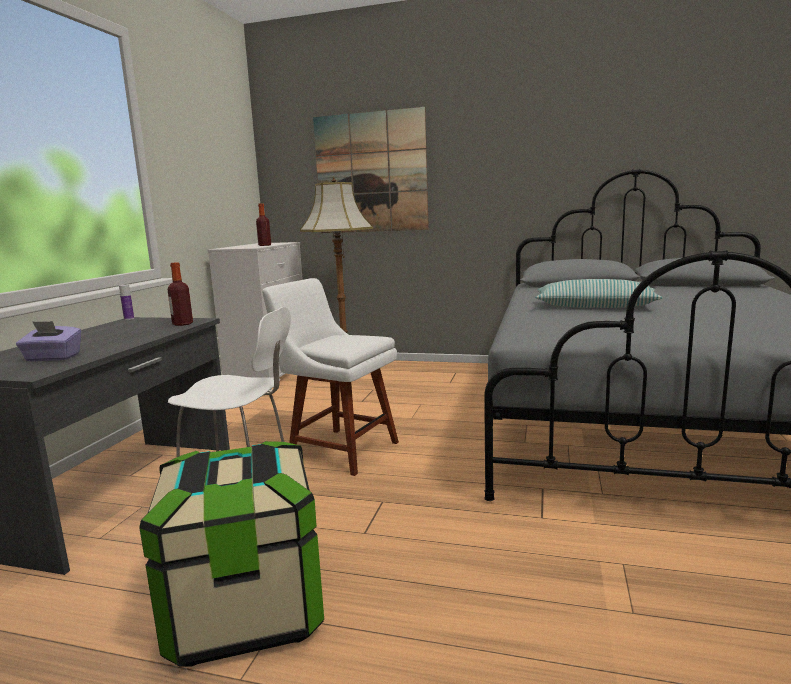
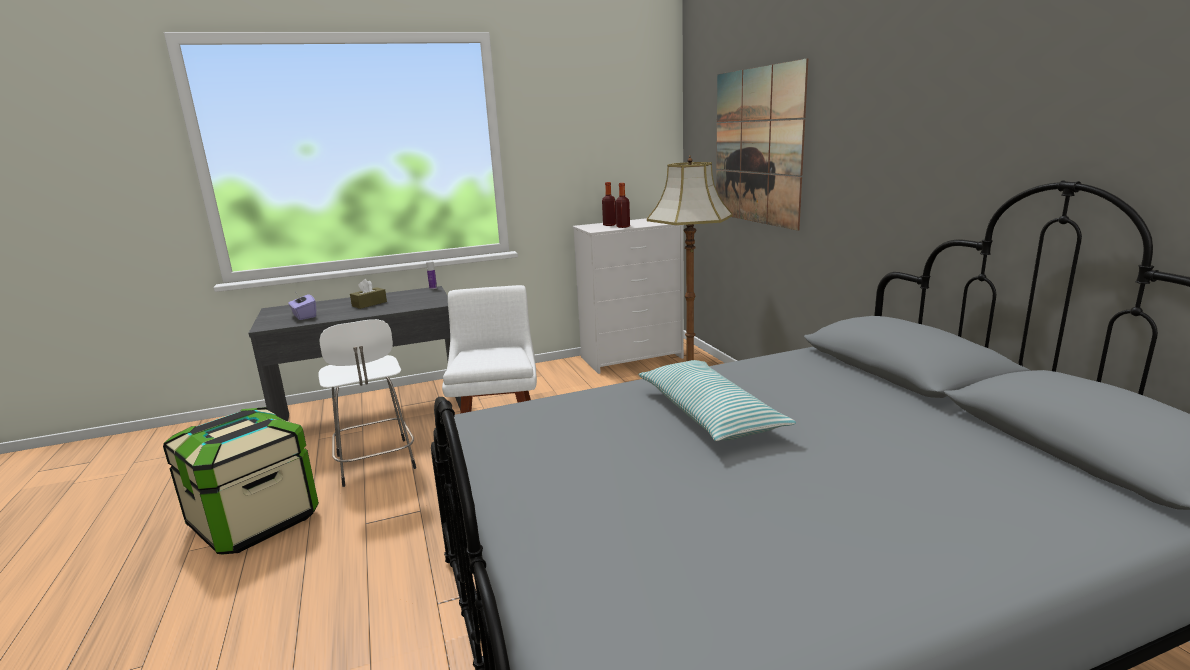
camera: 55 degrees right, 5 degrees up
bottle [168,262,193,326] -> bottle moved to [602,182,616,226]
none -> brown tissue box [350,279,387,309]

